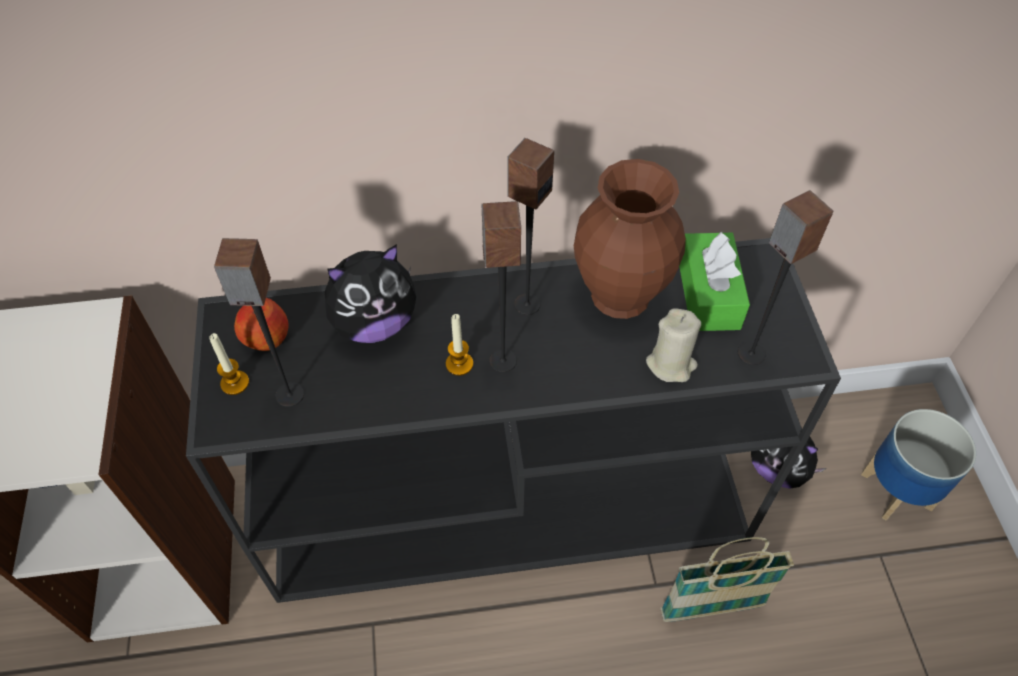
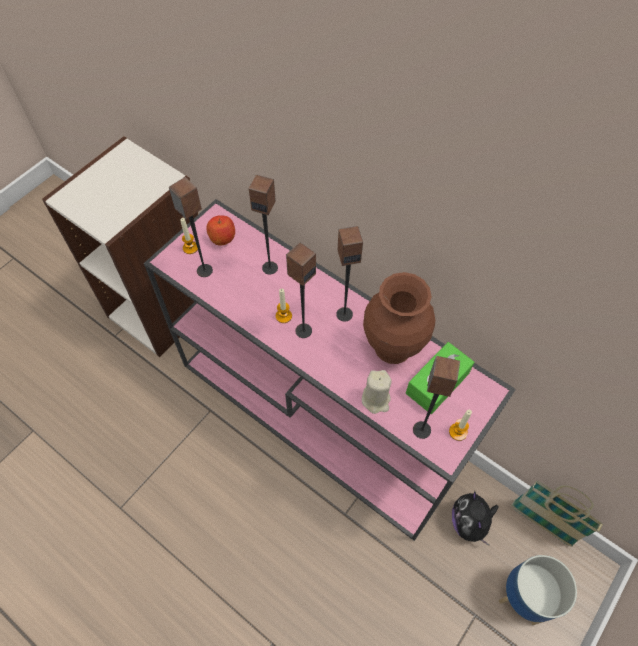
camera: 45 degrees right, 5 degrees up
black console table [186,238,841,603] -> pink console table [144,199,516,541]
plush toy [325,244,416,343] -> speaker [249,175,278,274]
basket [660,537,794,622] -> basket moved to [511,480,603,547]
none -> candle [449,410,472,441]

